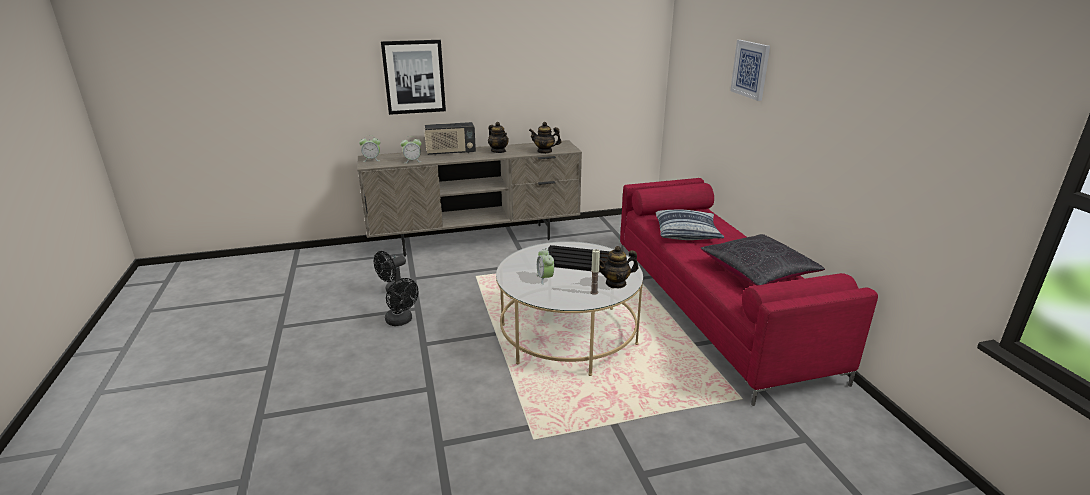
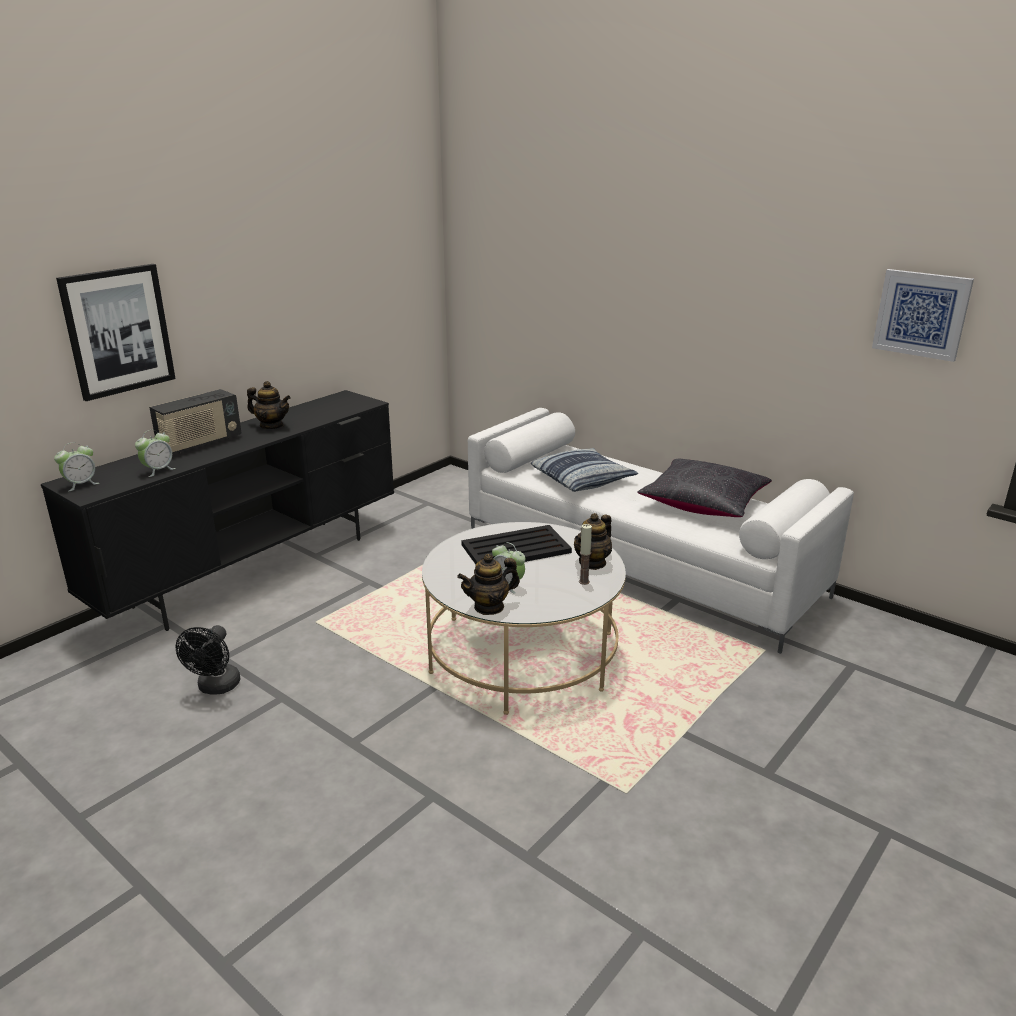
camera: 35 degrees left, 0 degrees up
beige tv stand [357,140,582,257] -> black tv stand [41,390,394,631]
black fan [385,278,418,326] -> none
teapot [529,122,561,154] -> teapot moved to [457,554,520,615]
red sofa [620,178,878,406] -> white sofa [468,408,854,654]
picture [730,40,770,101] -> picture moved to [872,269,974,362]

